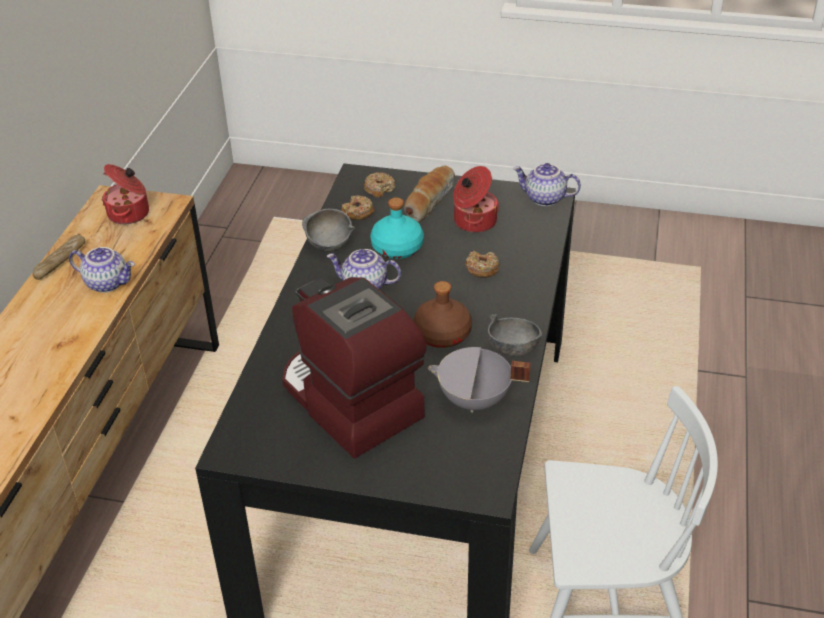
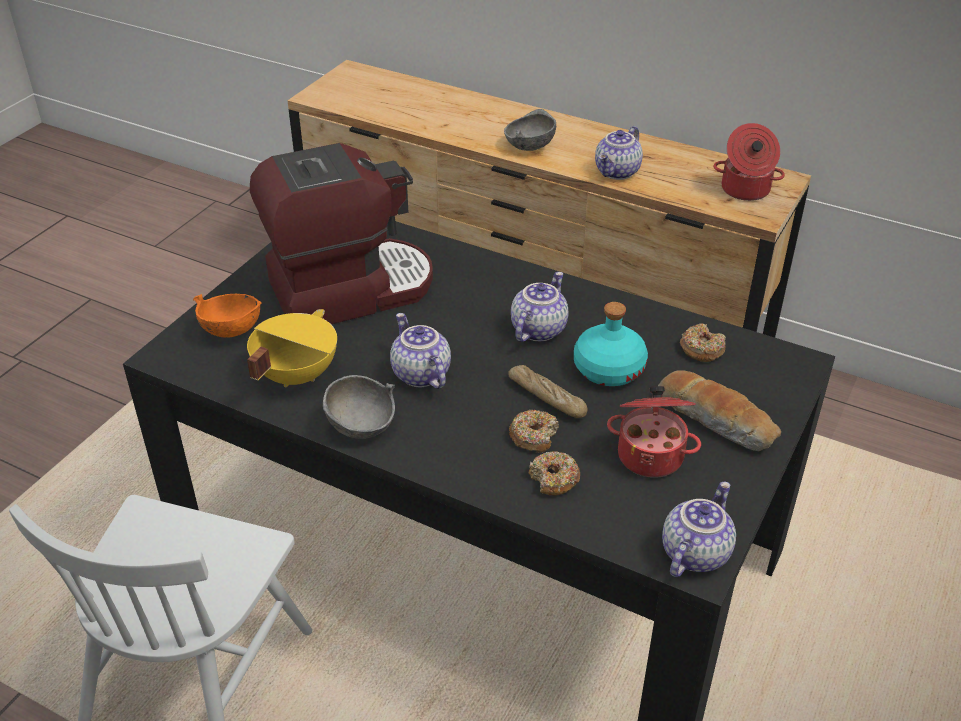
camera: 105 degrees right, 0 degrees up
bread [33,235,85,280] -> bread moved to [508,365,587,418]
grey bowl [302,209,356,252] -> grey bowl moved to [504,109,556,151]
donut [364,172,395,197] -> donut moved to [529,451,580,496]
brown bottle [413,281,472,348] -> teapot [390,313,451,389]
grey cooking pot [428,347,531,413] -> yellow cooking pot [247,309,337,387]
none -> orange bowl [193,294,262,337]

